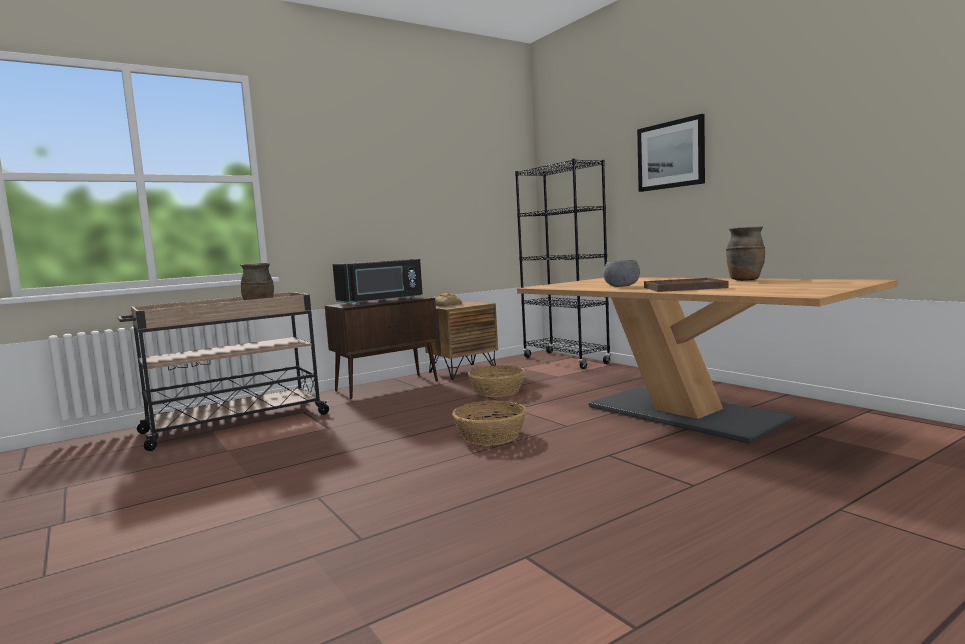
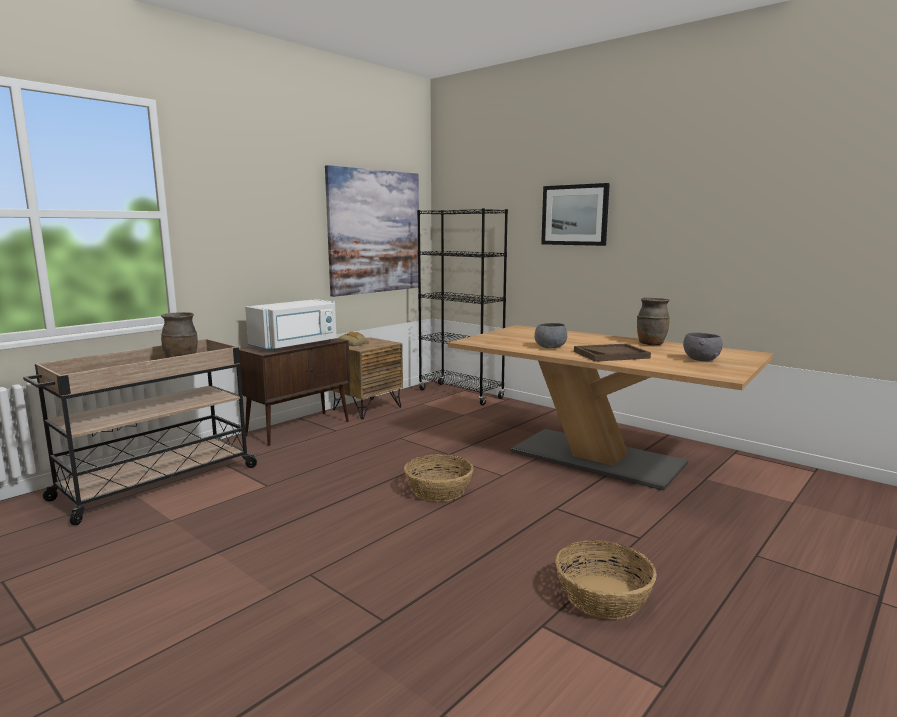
camera: 15 degrees left, 5 degrees up
black microwave [333,259,423,305] -> white microwave [245,299,337,351]
basket [468,365,525,397] -> basket moved to [555,540,657,619]
none -> picture [325,165,419,297]
none -> grey bowl [683,332,723,362]

